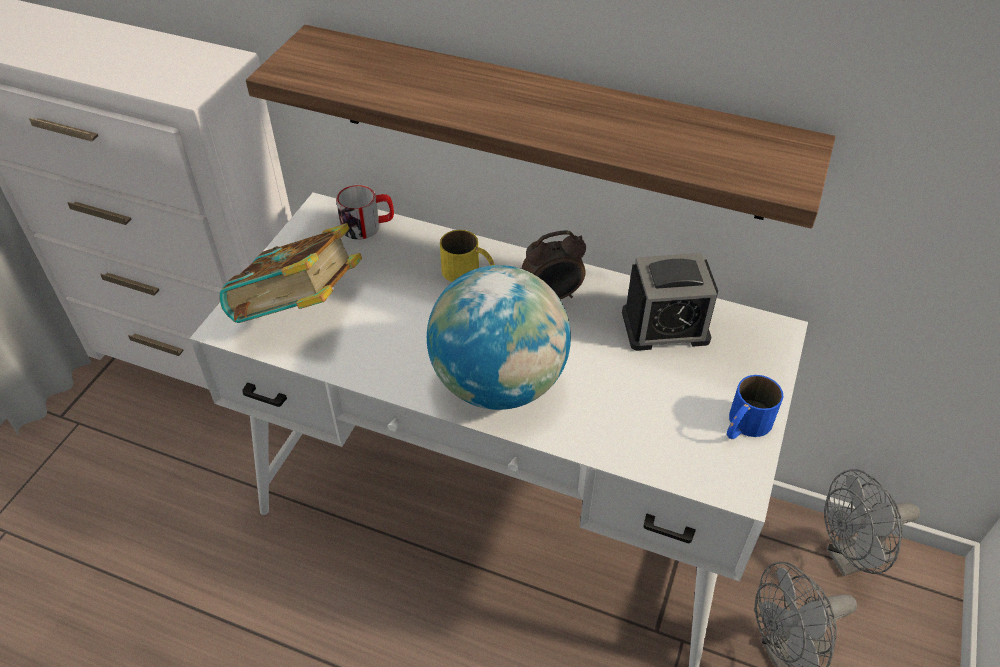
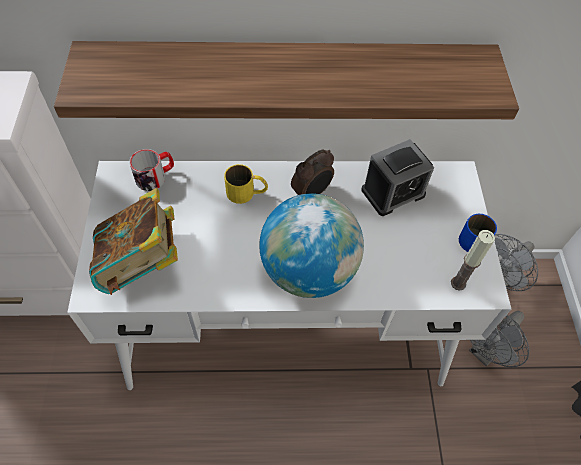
camera: 25 degrees left, 10 degrees up
none -> candle [451,230,495,291]

